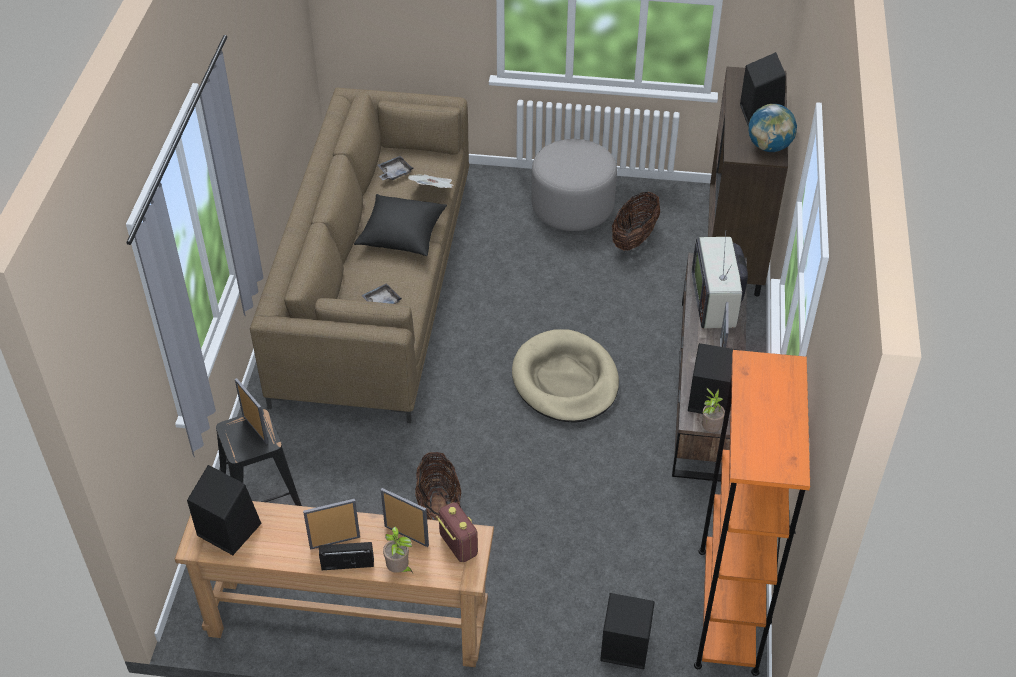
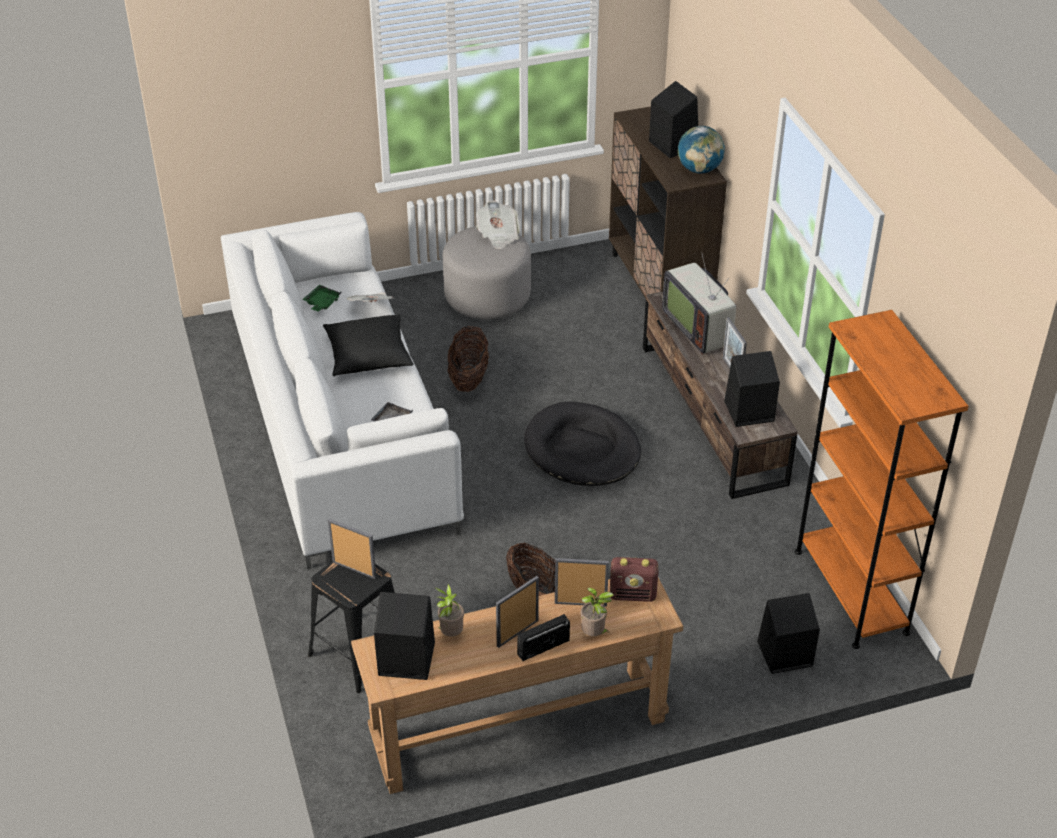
camera: 25 degrees left, 5 degrees down
brown sofa [250,88,470,423] -> white sofa [221,212,464,569]
grey tray [377,156,414,180] -> green tray [303,285,342,311]
radio [436,502,478,562] -> radio turned 150 degrees clockwise [610,557,658,602]
beige dog bed [512,329,619,423] -> black dog bed [524,402,641,486]
basket [612,192,661,250] -> basket moved to [448,326,489,392]
potted plant [702,388,725,432] -> potted plant moved to [435,584,464,637]
none -> newspaper [476,201,520,249]

